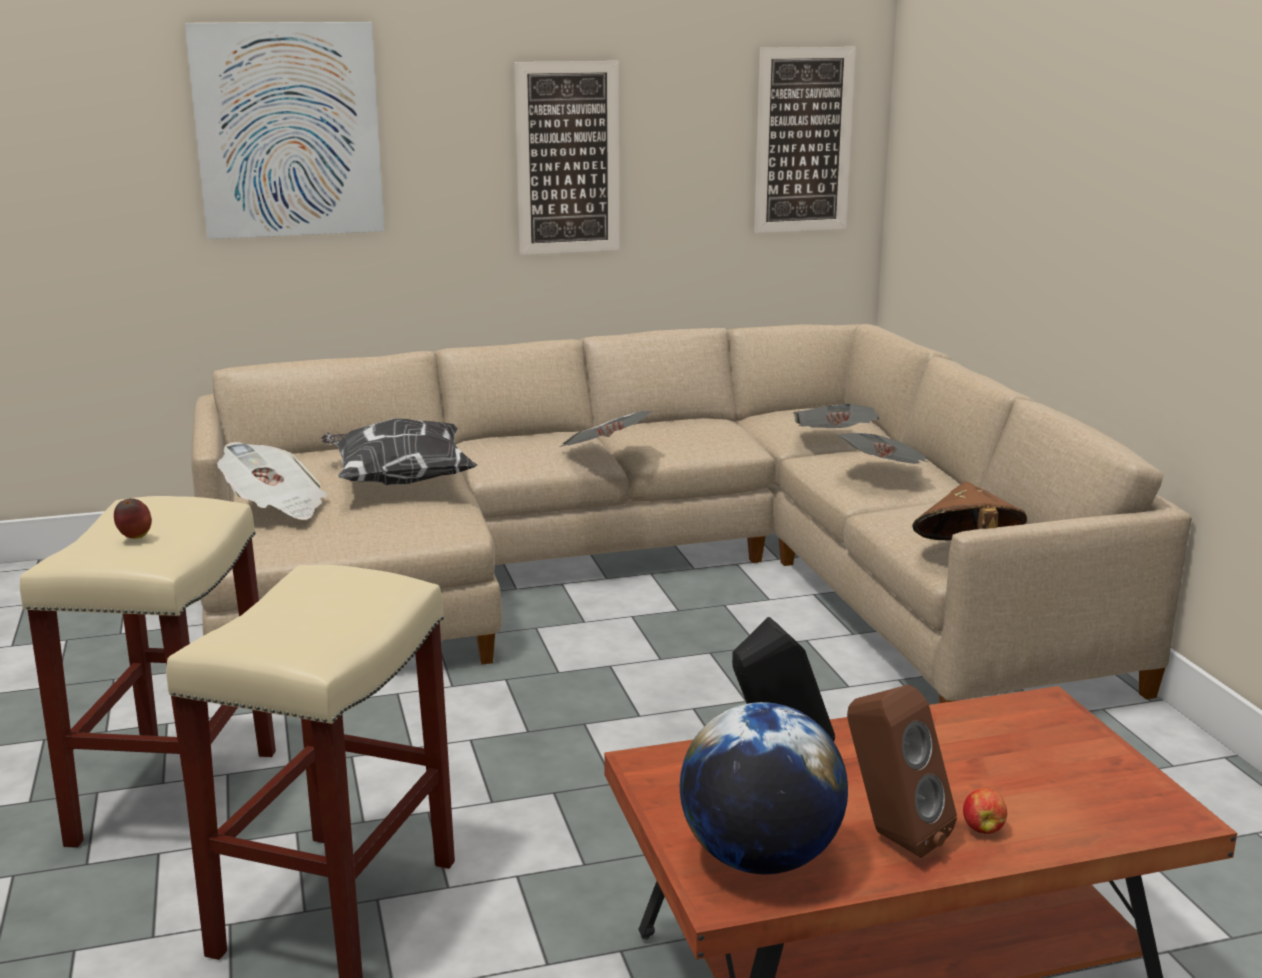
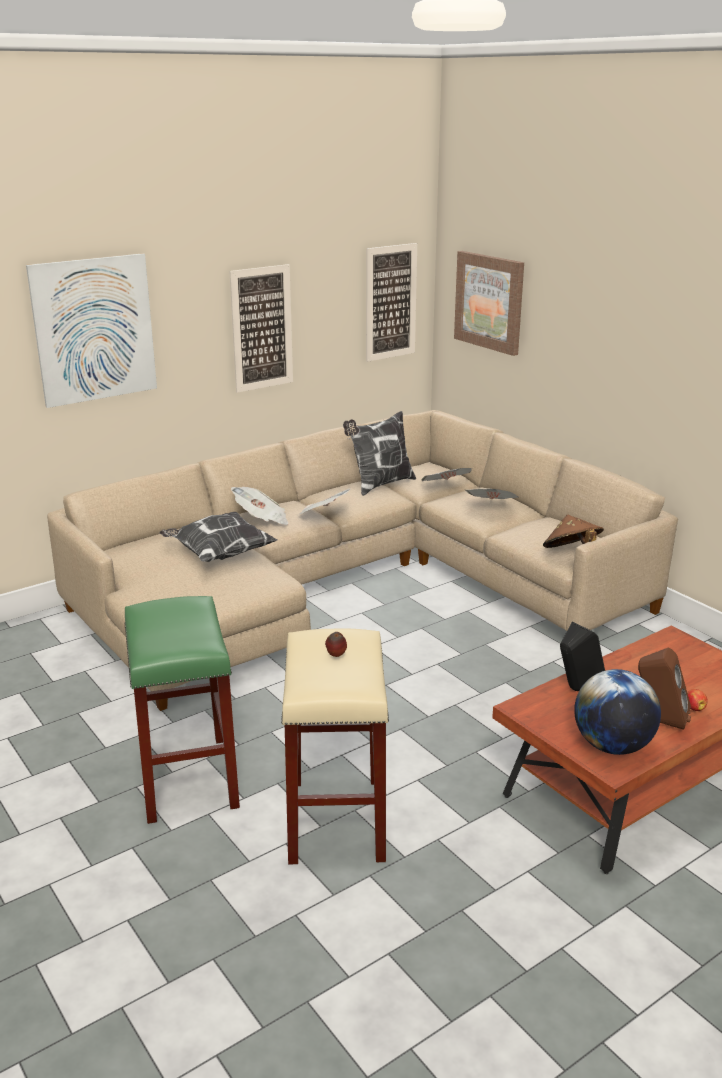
camera: 20 degrees left, 5 degrees up
beige stool [20,496,276,848] -> green stool [124,596,240,824]
apple [114,498,152,539] -> apple moved to [325,632,347,657]
newspaper [217,442,328,520] -> newspaper moved to [231,487,289,525]
none -> pillow [343,411,416,496]
none -> picture [454,251,524,356]

